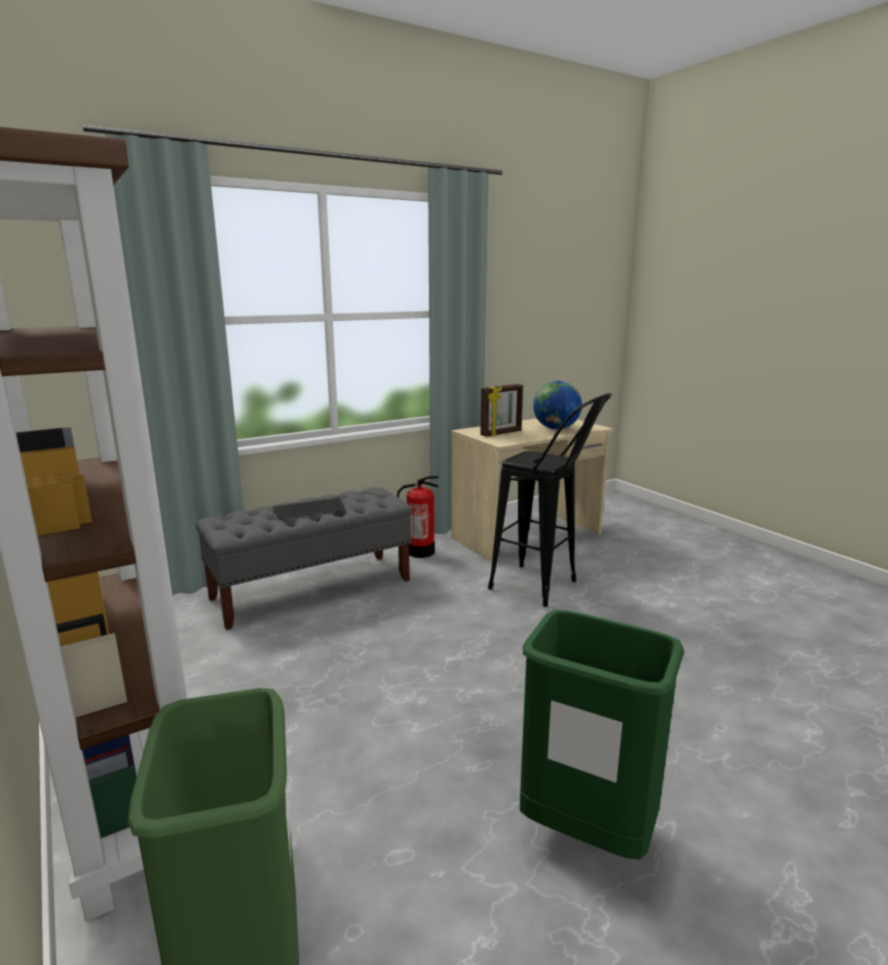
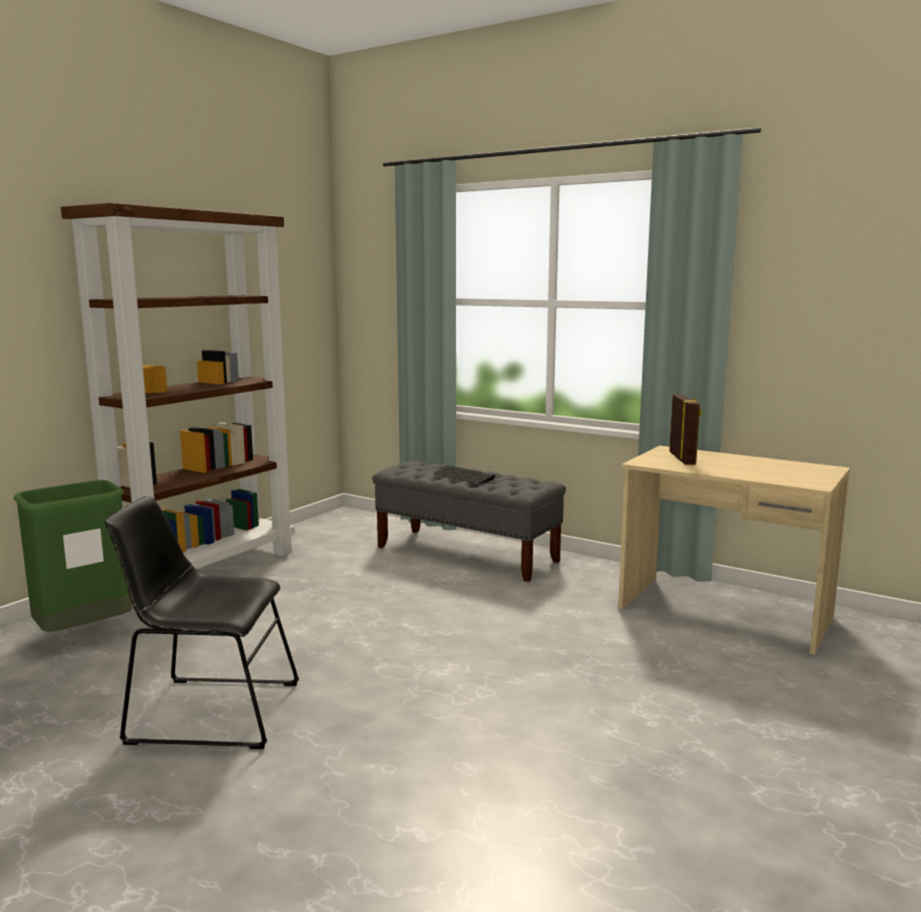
camera: 65 degrees right, 5 degrees down
fire extinguisher [397,476,439,558] -> none
picture frame [480,384,523,437] -> picture frame turned 120 degrees counterclockwise [669,395,702,465]
black stool [488,393,612,607] -> none
green trash can [520,610,684,860] -> black chair [105,496,299,749]
globe [533,381,582,430] -> none

